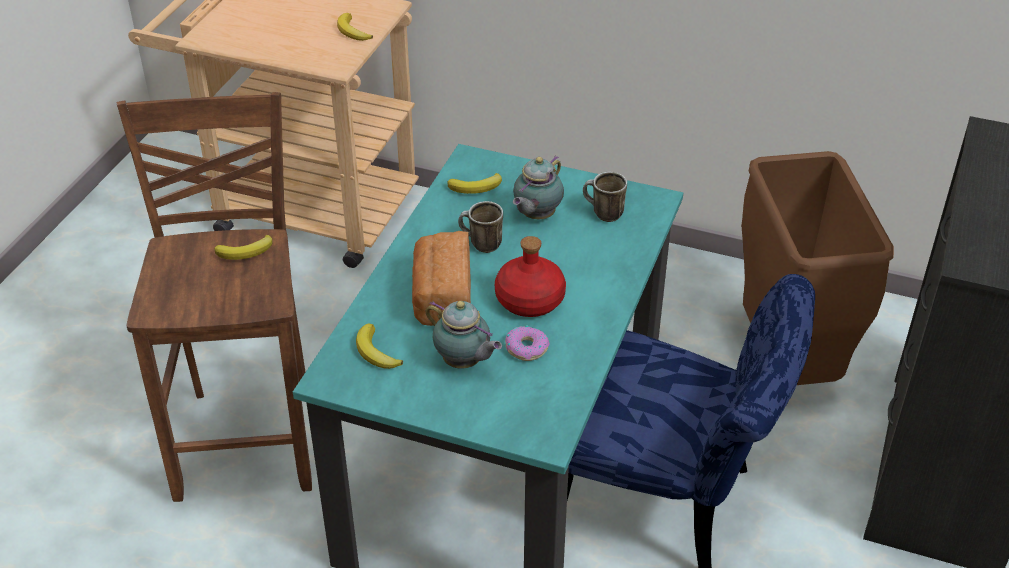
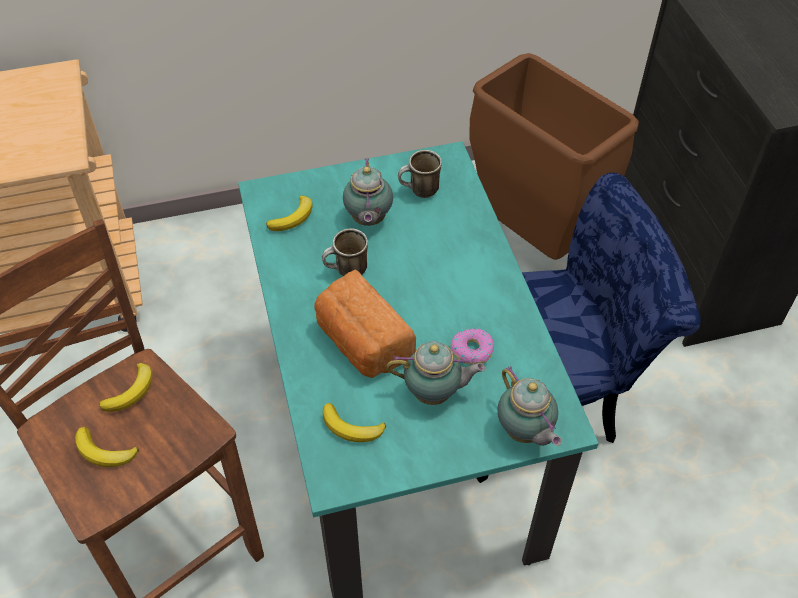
camera: 35 degrees left, 10 degrees up
banana [337,13,373,41] -> banana moved to [75,426,139,467]
red bottle [495,236,566,317] -> none
none -> teapot [497,366,562,446]

